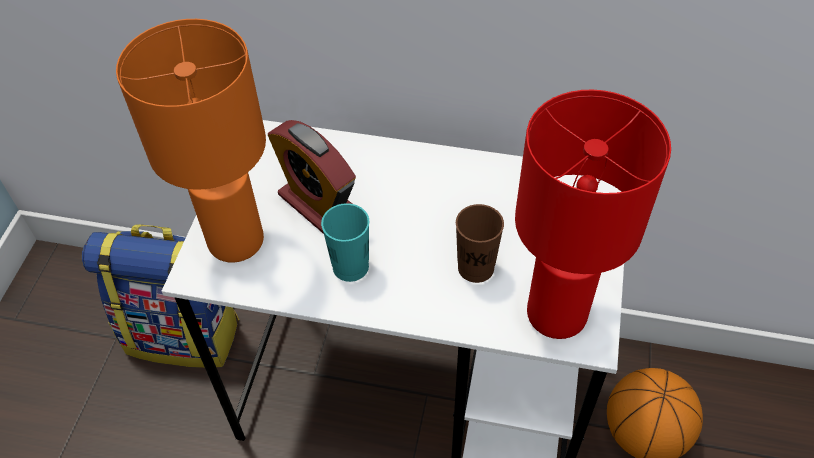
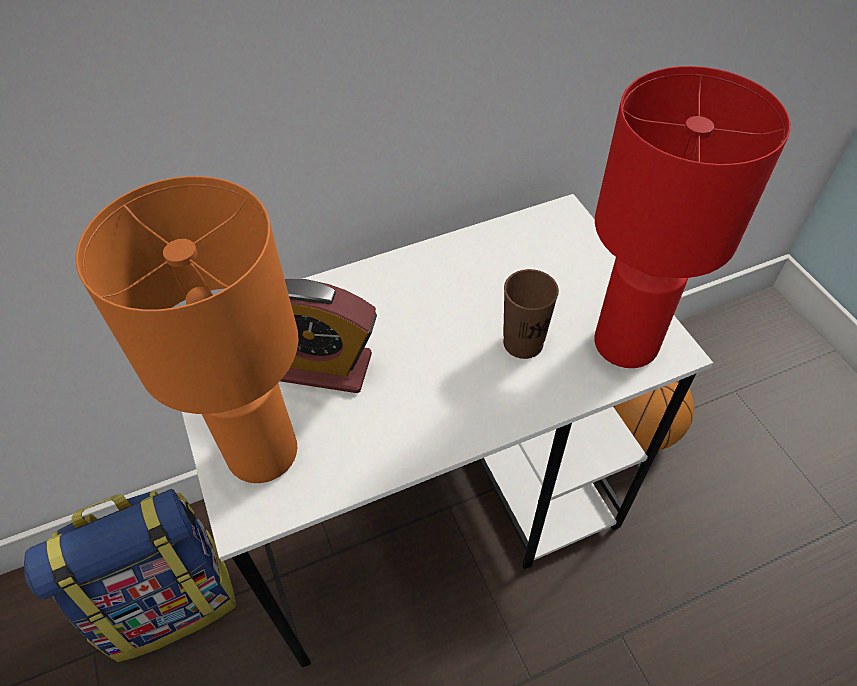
camera: 35 degrees left, 0 degrees up
turquoise cup [321,203,369,282] -> none

